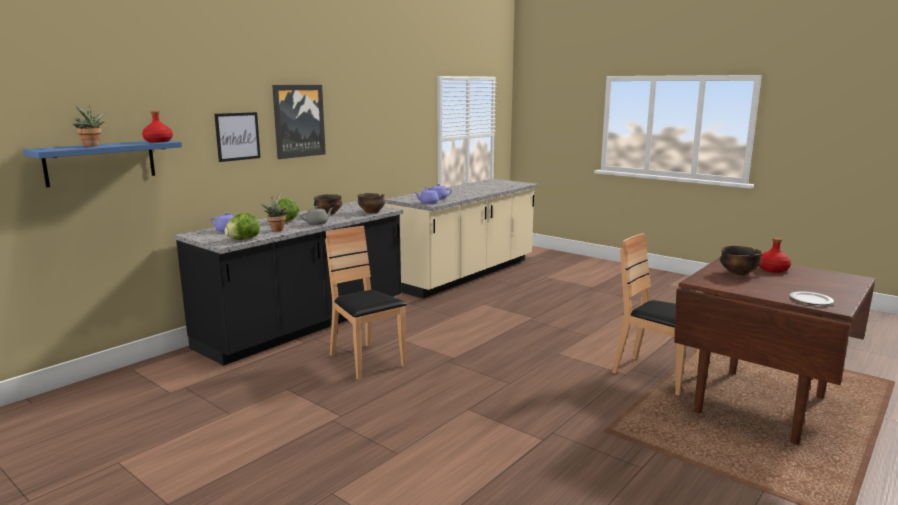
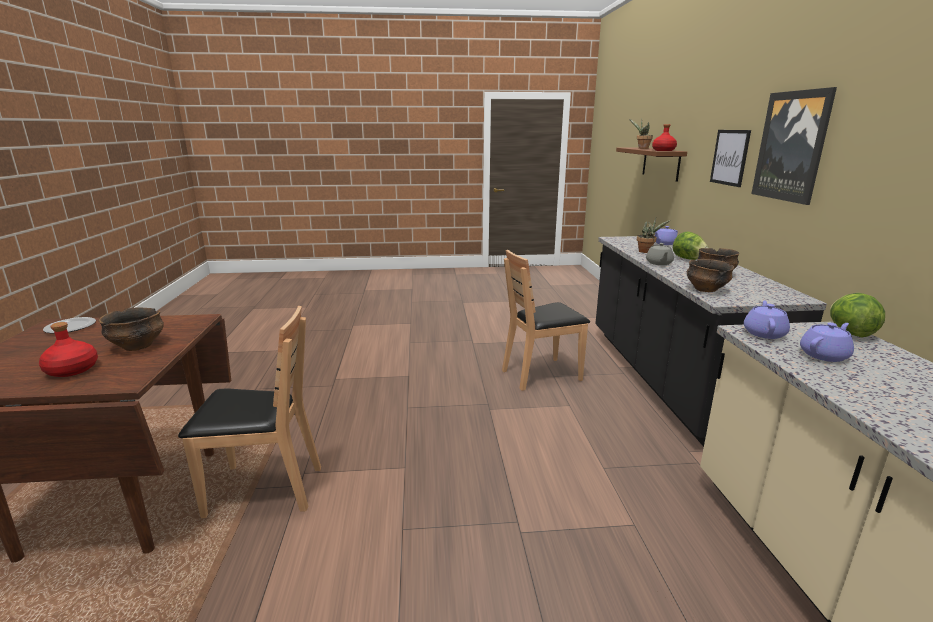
camera: 135 degrees right, 5 degrees up
blue shelf [23,141,182,187] -> brown shelf [616,148,687,182]
lettuce [224,213,260,240] -> lettuce moved to [830,293,885,337]
brown chair [325,226,407,380] -> brown chair turned 150 degrees clockwise [502,250,590,391]

